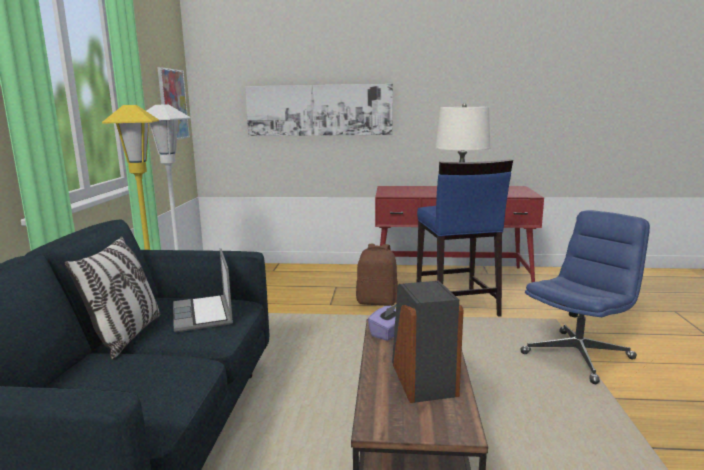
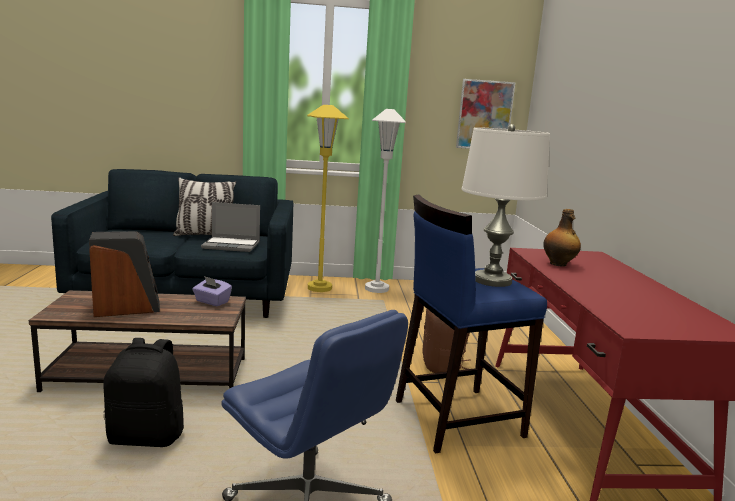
camera: 80 degrees right, 0 degrees up
laptop [173,248,233,332] -> laptop turned 150 degrees counterclockwise [201,202,260,252]
picture [245,84,393,136] -> none
none -> black backpack [103,338,184,447]
none -> bottle [543,209,581,266]

